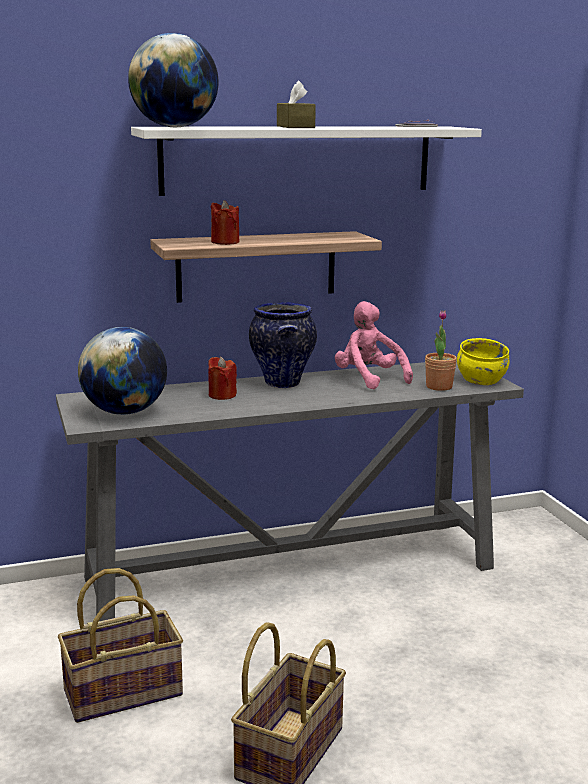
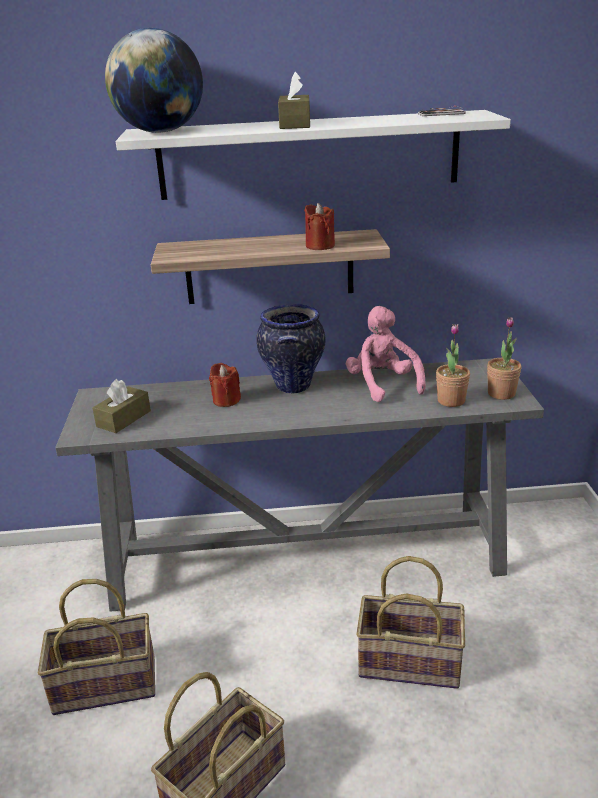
camera: 15 degrees right, 10 degrees up
globe [78,327,167,415] -> brown tissue box [93,379,151,433]
red candle [211,200,239,245] -> red candle moved to [304,203,335,250]
yellow bowl [457,338,509,385] -> potted plant [487,317,521,400]
none -> basket [356,556,465,689]

